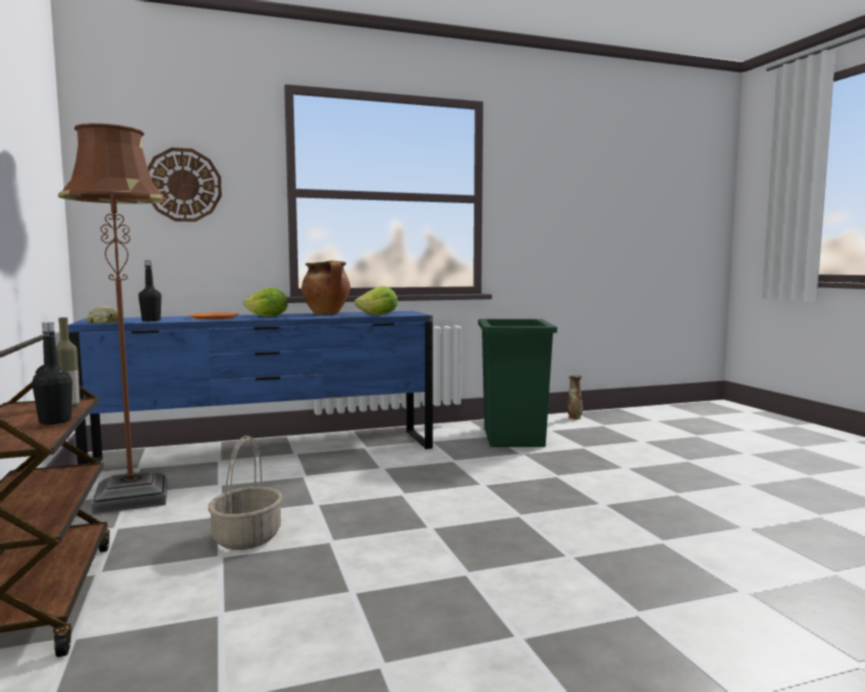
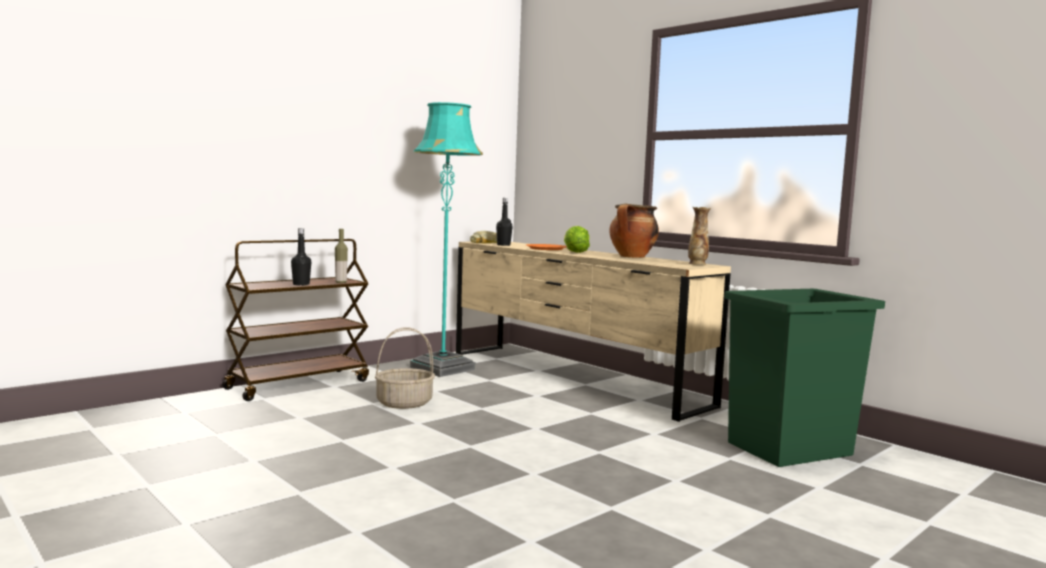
camera: 65 degrees right, 0 degrees up
brown floor lamp [58,123,167,514] -> turquoise floor lamp [410,102,483,377]
blue dresser [68,311,433,465] -> beige dresser [456,242,731,422]
wall clock [147,148,222,222] -> none
lettuce [354,286,398,315] -> none
vase [567,374,583,420] -> vase moved to [688,207,711,265]

